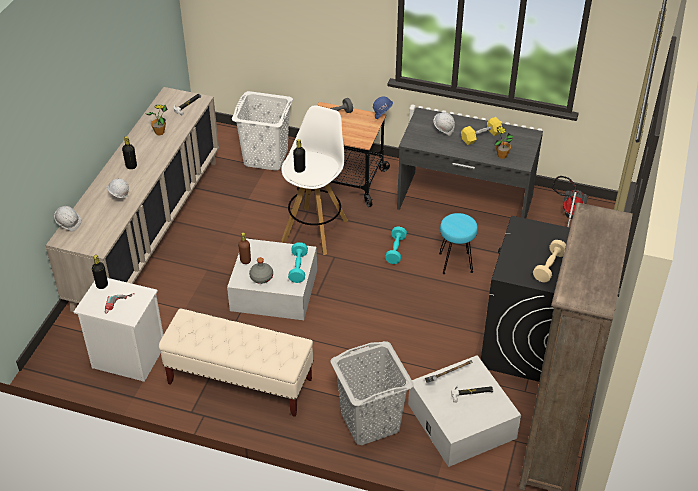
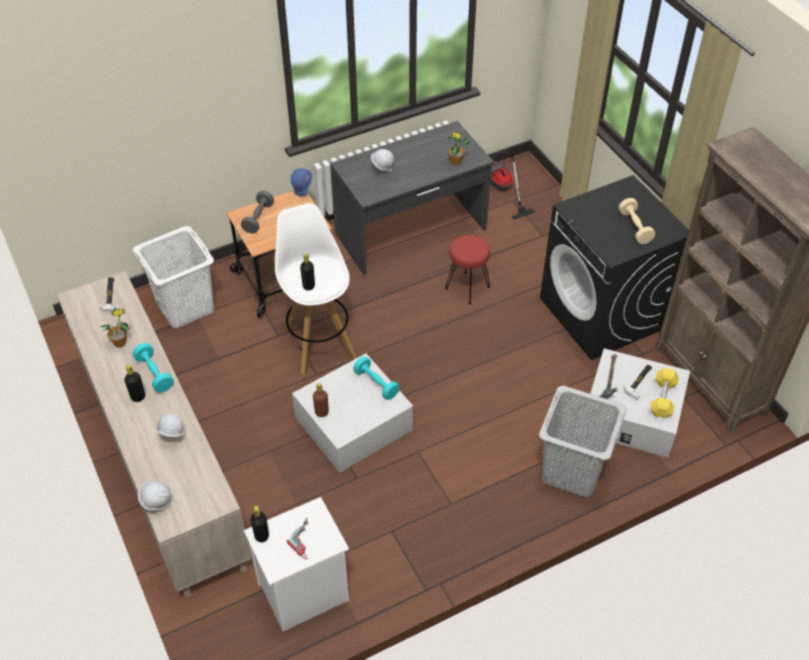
camera: 45 degrees left, 5 degrees up
beige bench [159,308,314,417] -> none
grey bottle [249,257,273,284] -> none
turquoise dumbbell [385,227,407,264] -> turquoise dumbbell moved to [132,343,174,392]
turquoise stool [439,213,478,274] -> red stool [445,235,490,305]
yellow dumbbell [461,117,502,145] -> yellow dumbbell moved to [650,368,679,418]

